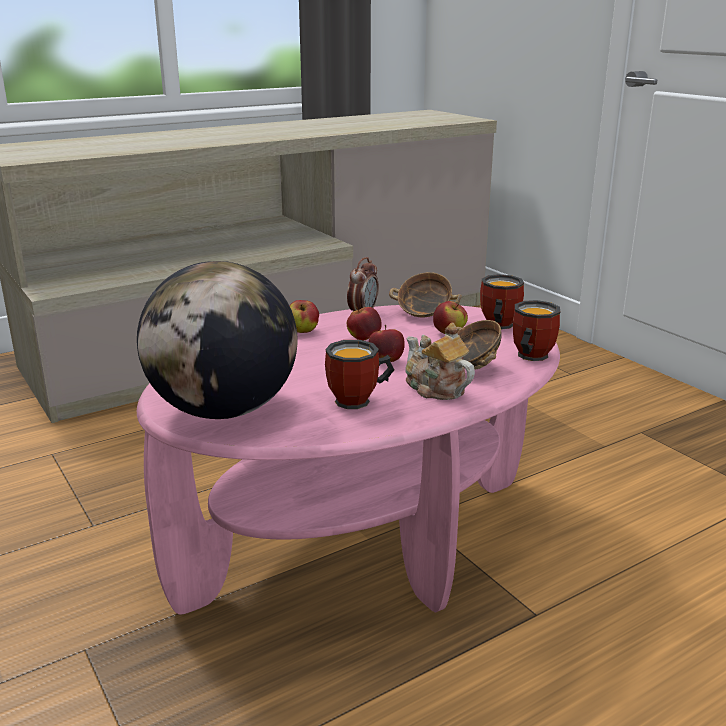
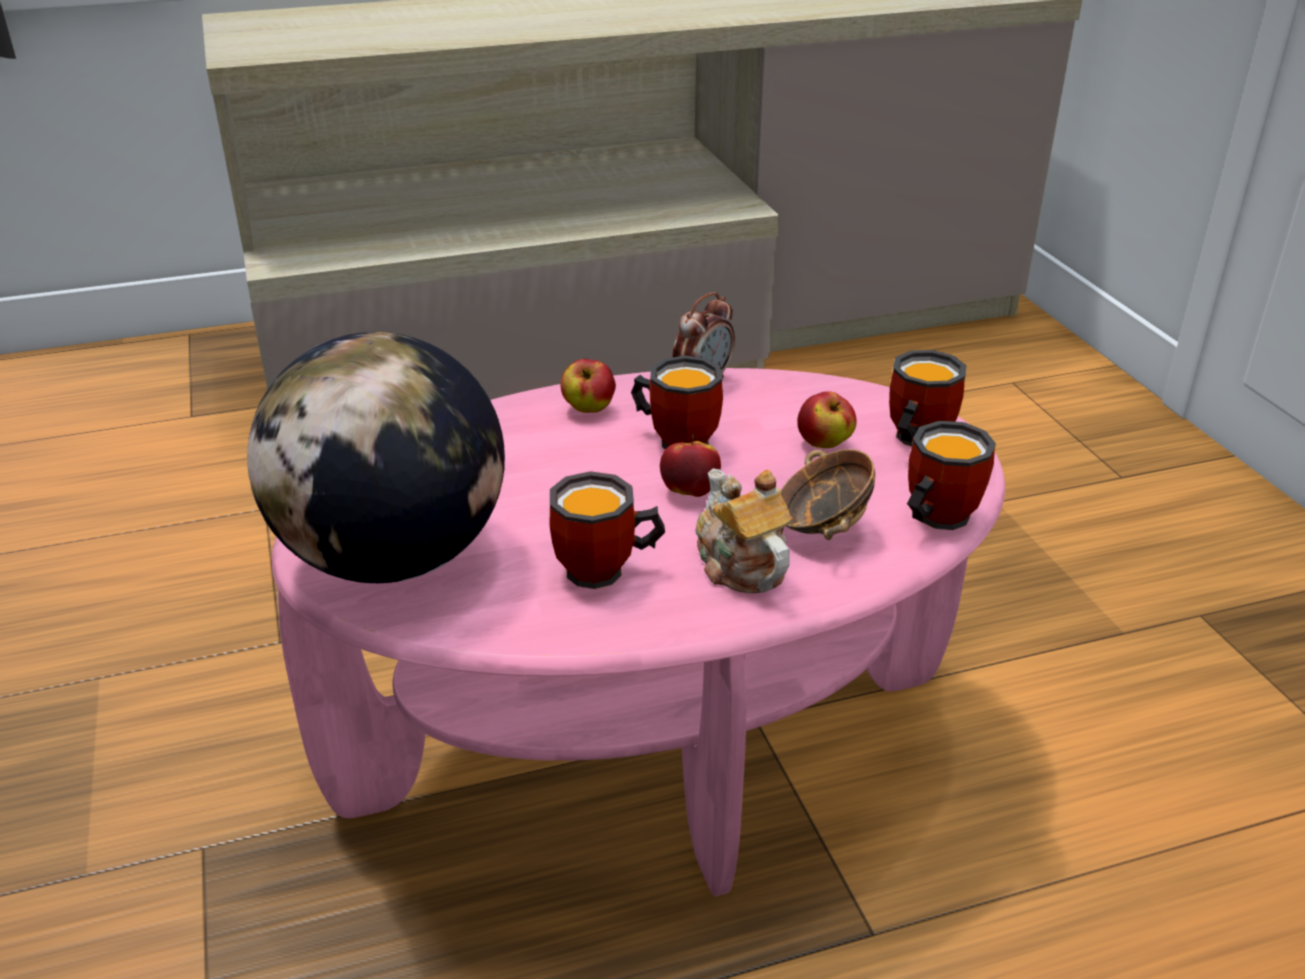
camera: 15 degrees right, 10 degrees up
apple [347,306,381,340] -> mug [631,355,723,450]
bowl [389,272,462,318] -> none

